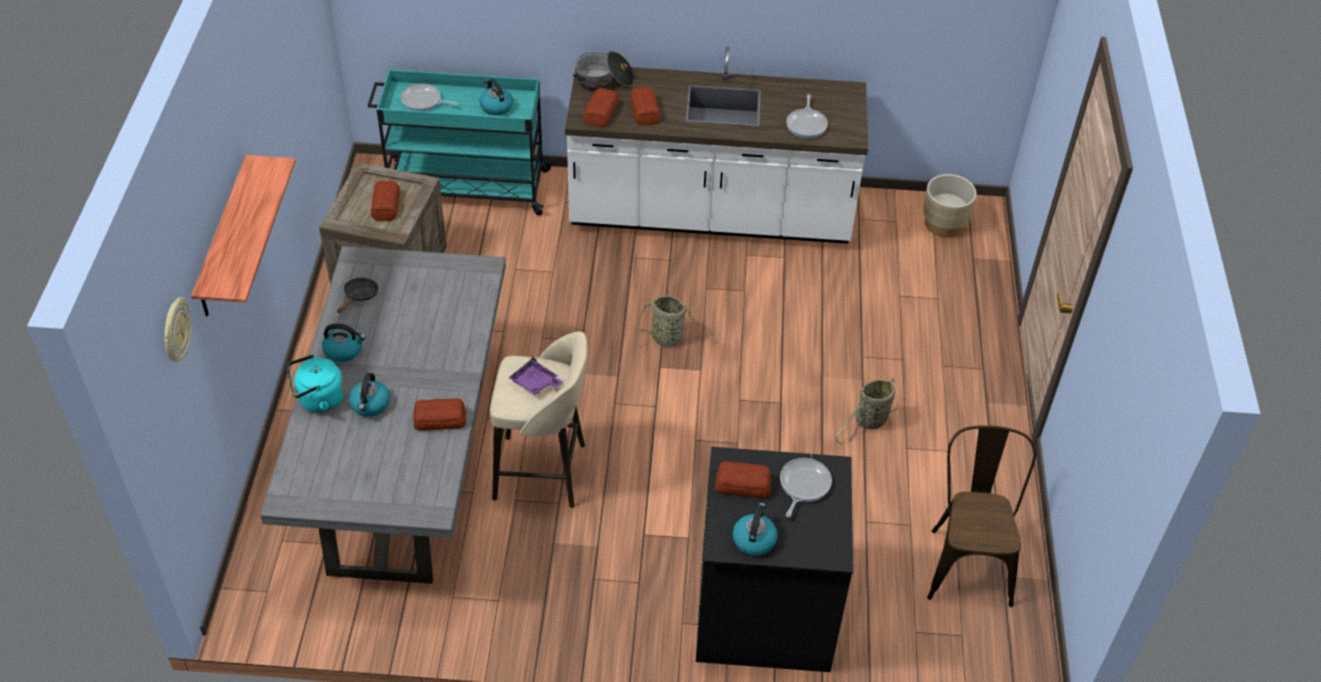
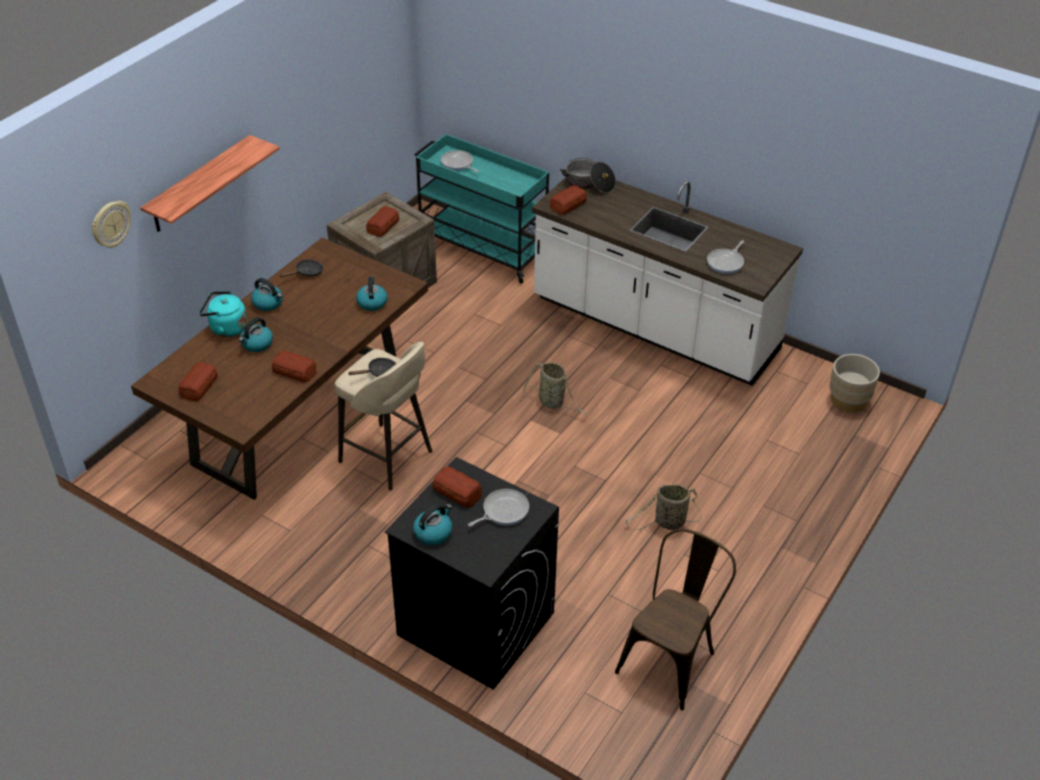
camera: 30 degrees right, 5 degrees down
grey dining table [260,246,506,584] -> brown dining table [131,238,428,500]
kettle [479,79,513,115] -> kettle moved to [356,277,388,311]
purple tray [509,357,563,395] -> black frying pan [348,358,396,377]
bread [630,86,660,126] -> bread moved to [178,362,218,401]

